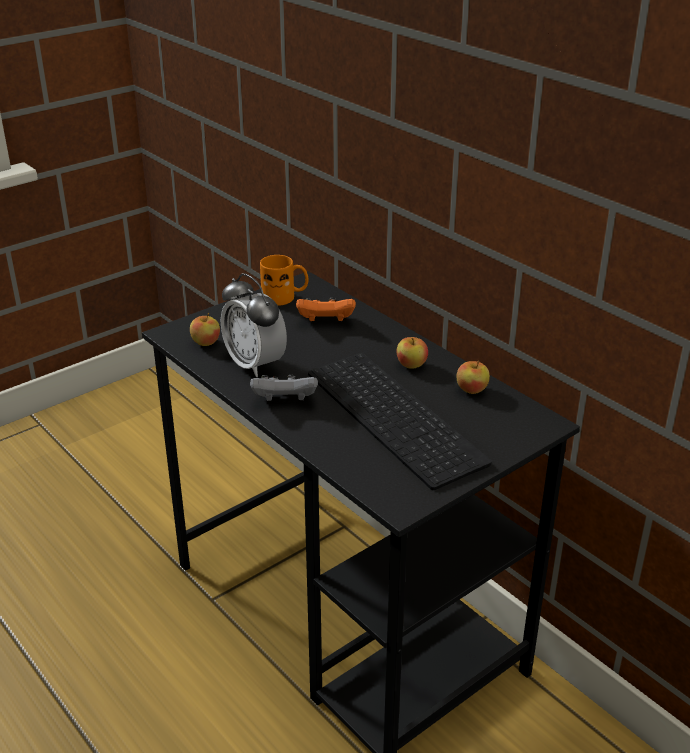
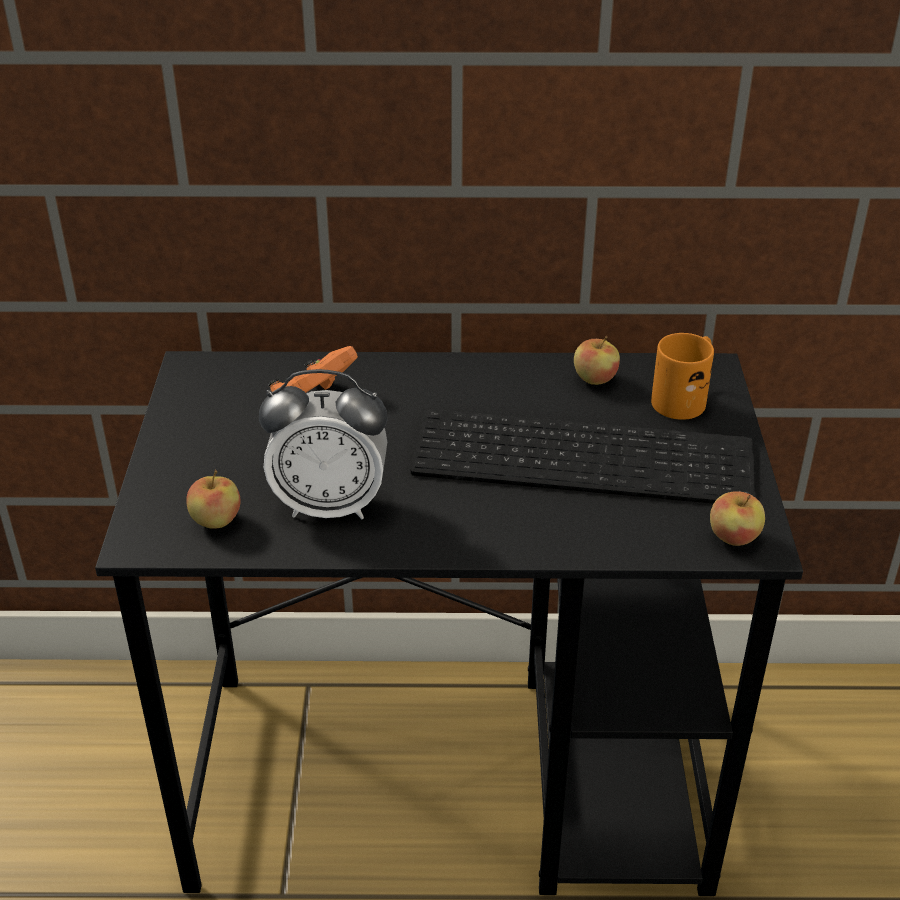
camera: 50 degrees left, 5 degrees up
grey game controller [250,375,318,401] -> none
orange mug [260,255,309,306] -> orange mug moved to [651,333,714,420]
apple [397,337,428,369] -> apple moved to [710,491,765,546]

